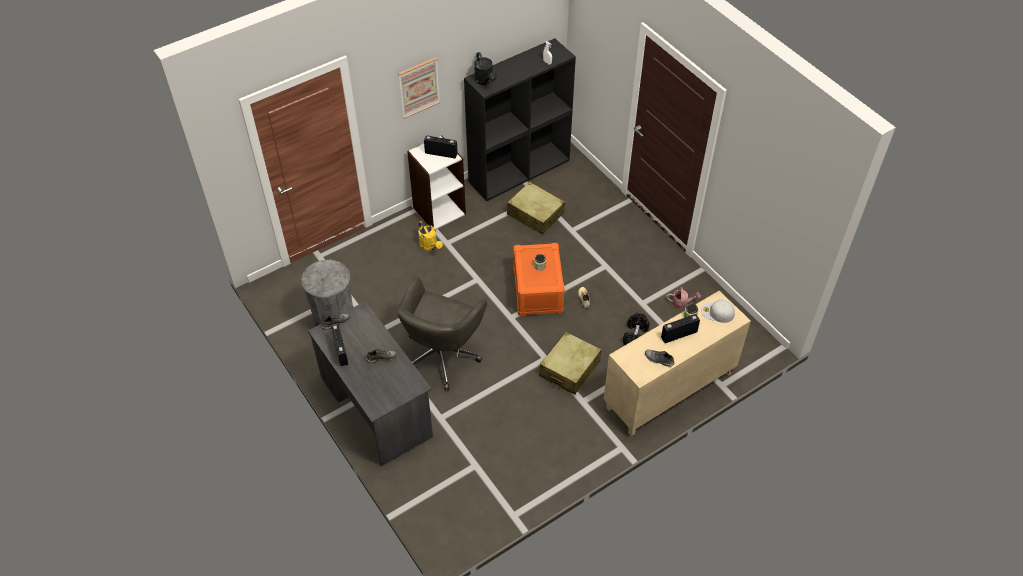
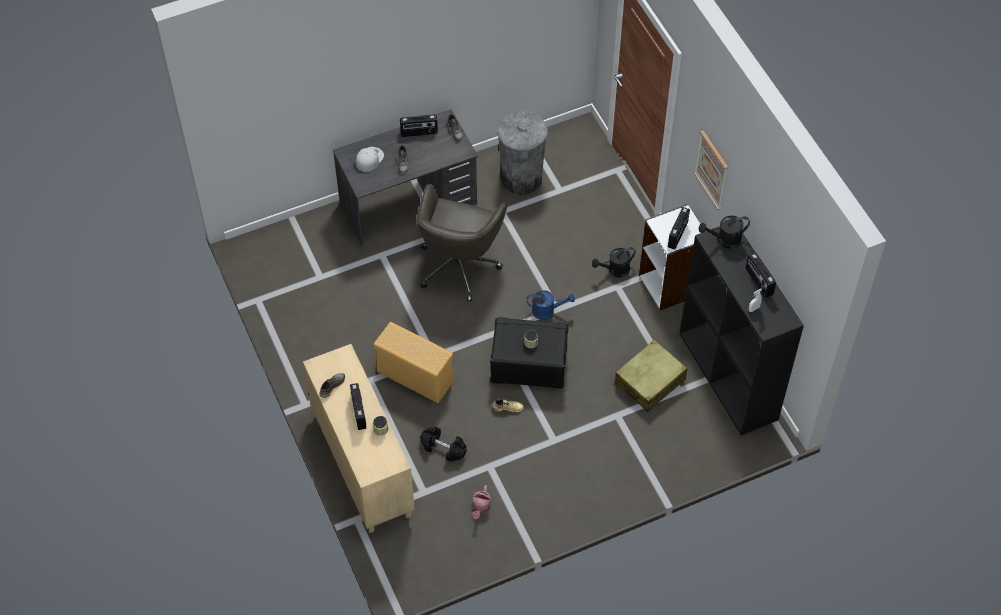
camera: 100 degrees right, 5 degrees up
grey office chair [396,277,487,391] -> grey office chair turned 105 degrees counterclockwise [416,184,507,302]
yellow watering can [418,221,443,251] -> black watering can [592,247,636,277]
orange storage box [513,243,565,316] -> black storage box [490,317,569,389]
beige suitcase [539,332,601,394] -> beige storage box [374,322,454,403]
white cap [701,300,735,323] -> white cap moved to [356,147,384,172]
none -> blue watering can [527,290,575,320]
none -> radio [746,252,776,298]

